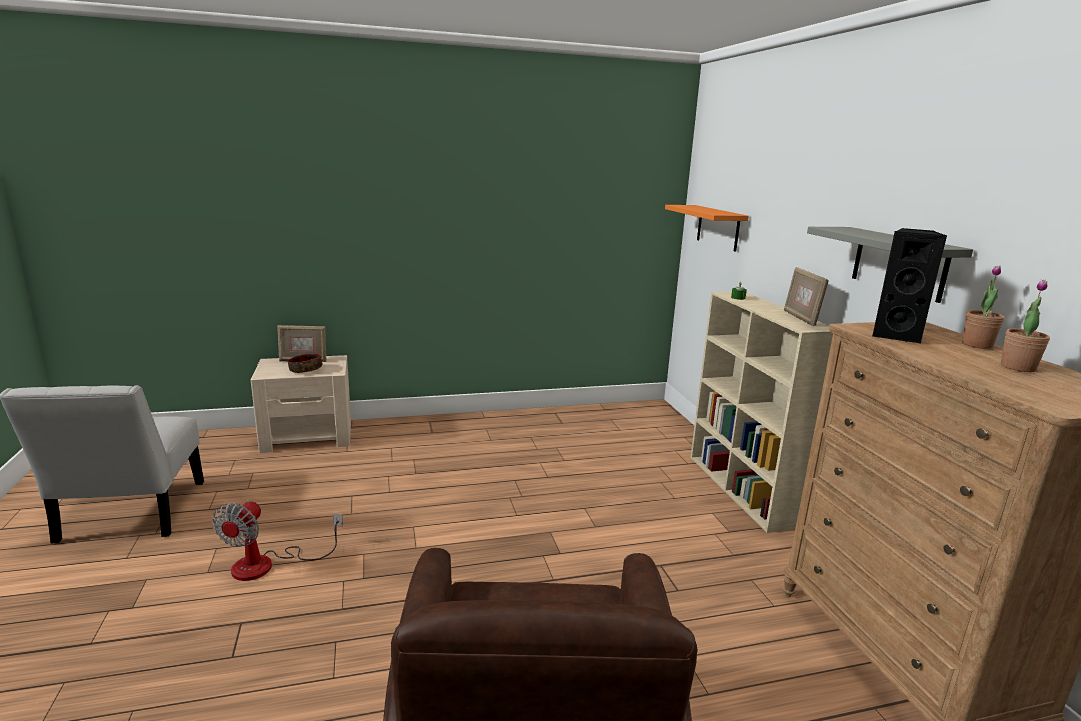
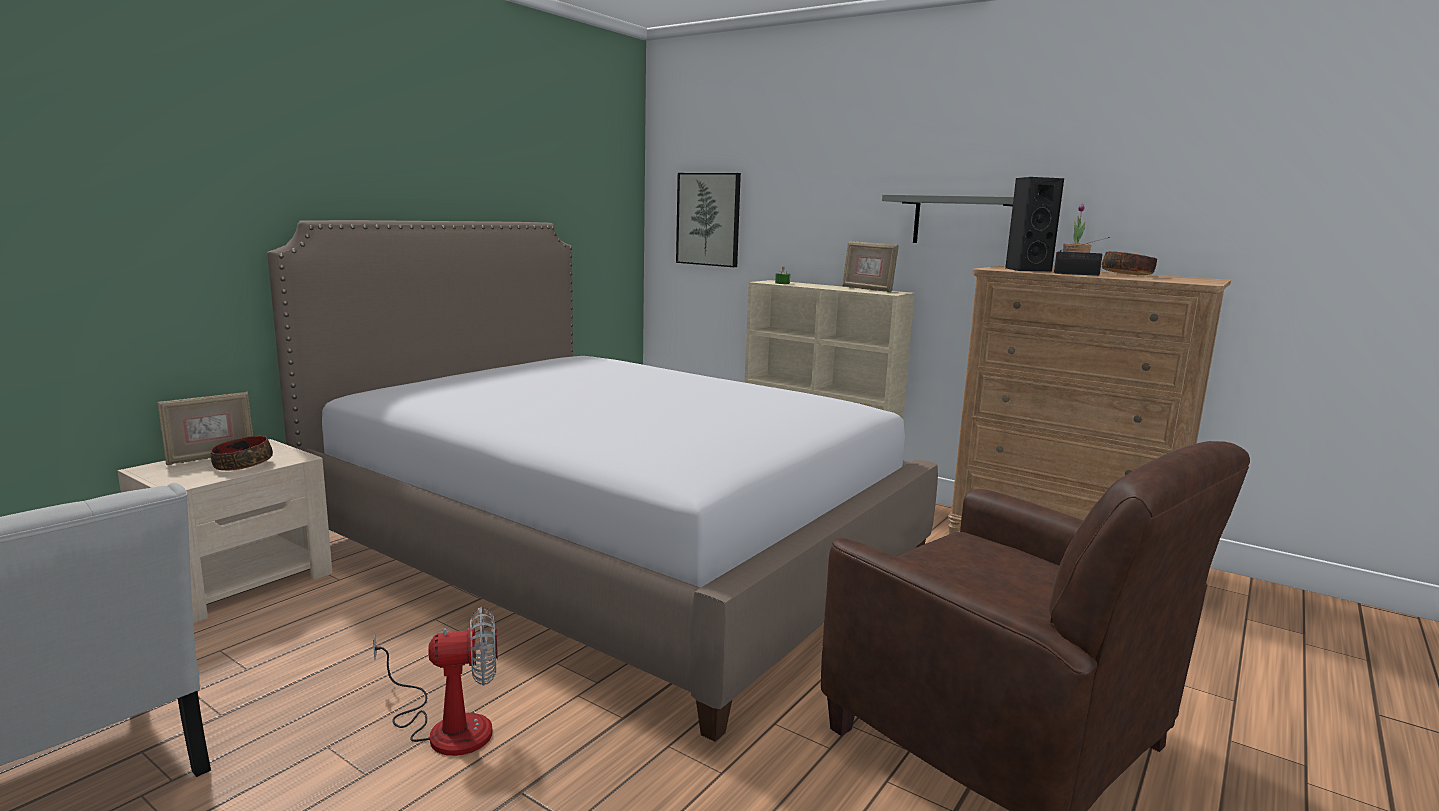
camera: 40 degrees left, 5 degrees down
fan [212,500,343,581] -> fan turned 75 degrees counterclockwise [373,607,498,756]
orange shelf [665,205,749,252] -> picture [676,173,741,267]
potted plant [1001,280,1050,372] -> bowl [1102,251,1157,275]
none -> bed [267,220,938,742]
none -> radio [1054,237,1110,276]

